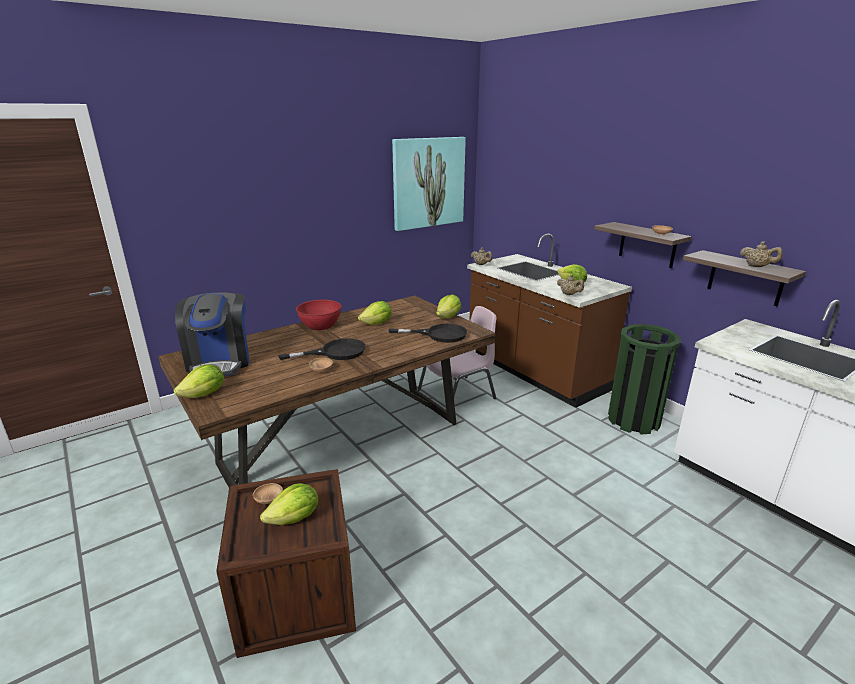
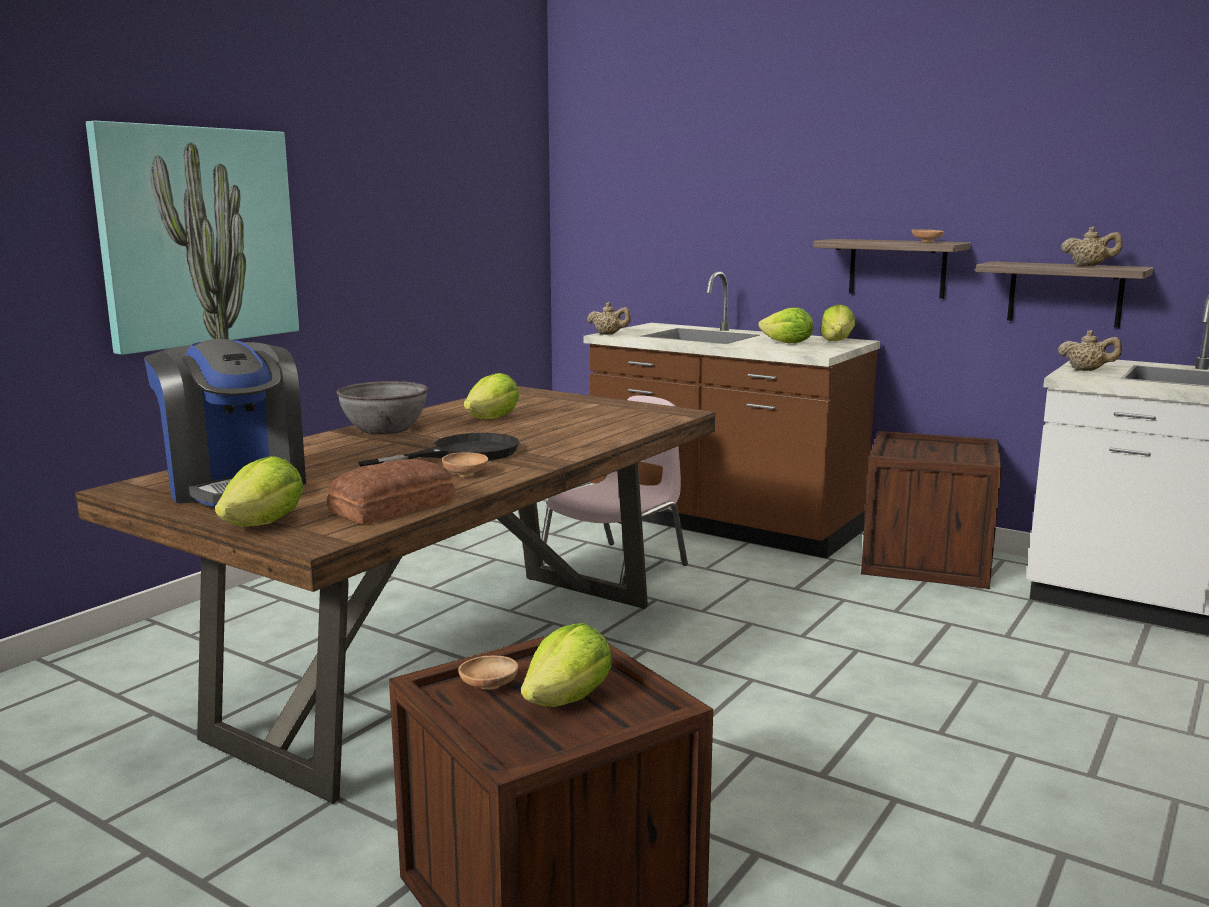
camera: 20 degrees left, 10 degrees down
red bowl [296,300,342,330] -> grey bowl [336,381,428,434]
black frying pan [389,324,467,343] -> none
picture [392,137,466,231] -> picture moved to [86,121,299,355]
lettuce [436,294,461,318] -> lettuce moved to [821,305,855,341]
beige teapot [557,274,584,295] -> beige teapot moved to [1058,330,1122,371]
green trash can [608,324,681,434] -> crate [861,431,1002,589]
none -> bread [327,459,455,524]

